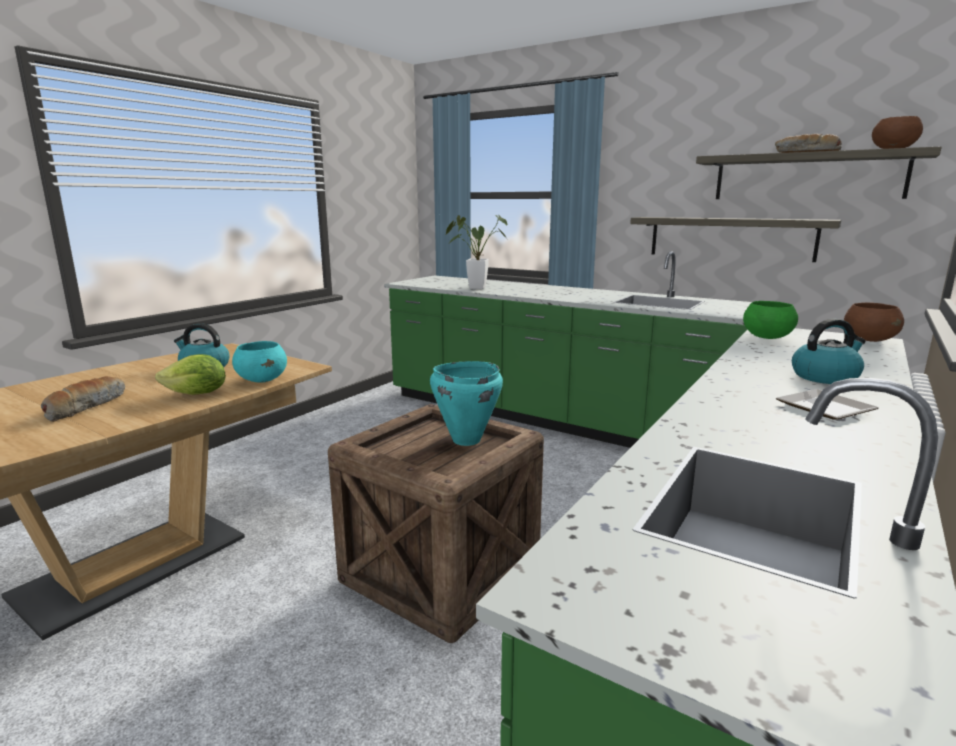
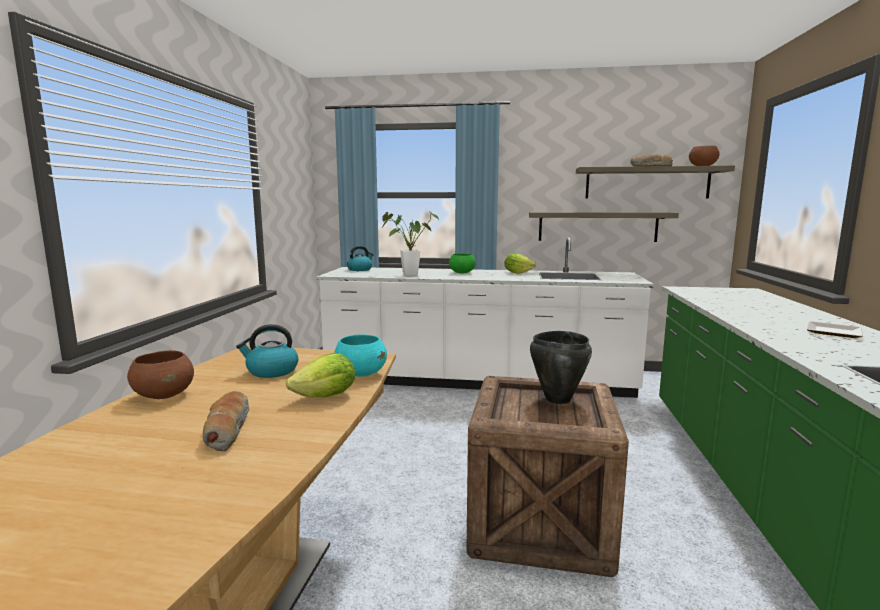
camera: 25 degrees left, 5 degrees down
green counter [384,251,752,448] -> white counter [316,237,654,398]
turquoise cooking pot [430,361,503,446] -> black cooking pot [530,331,592,404]
green bowl [743,301,798,339] -> green bowl moved to [449,254,476,274]
kettle [792,319,865,384] -> kettle moved to [347,246,373,271]
brown bowl [844,303,904,342] -> brown bowl moved to [127,350,194,399]
none -> lettuce [505,253,536,274]

